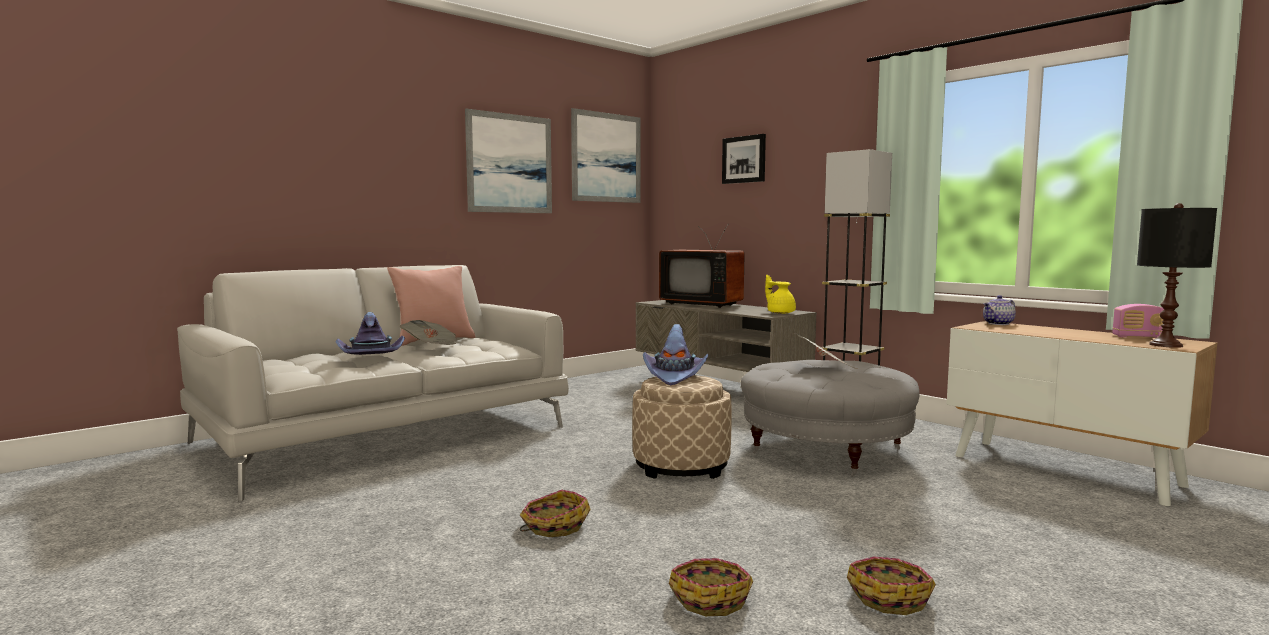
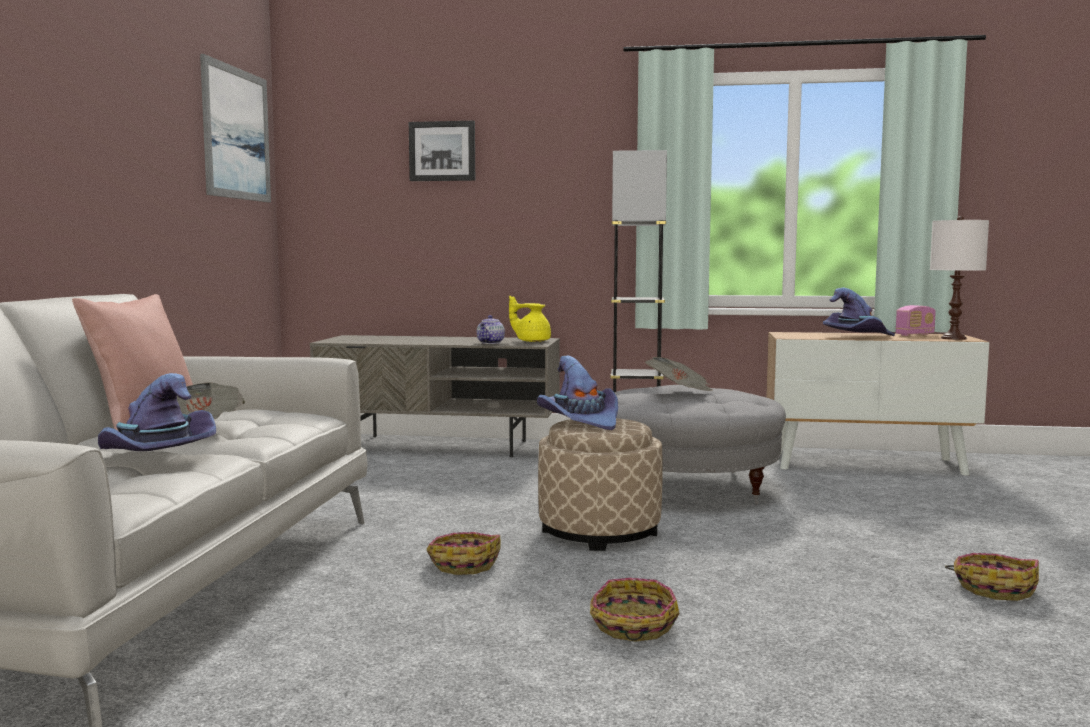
camera: 40 degrees left, 0 degrees up
picture [465,109,552,213] -> none
television [659,223,745,308] -> none
basket [669,558,753,616] -> basket moved to [426,532,501,575]
teapot [983,295,1016,325] -> teapot moved to [477,315,505,344]
black table lamp [1137,203,1217,348] -> white table lamp [930,216,989,340]
none -> purple hat [823,288,895,336]

